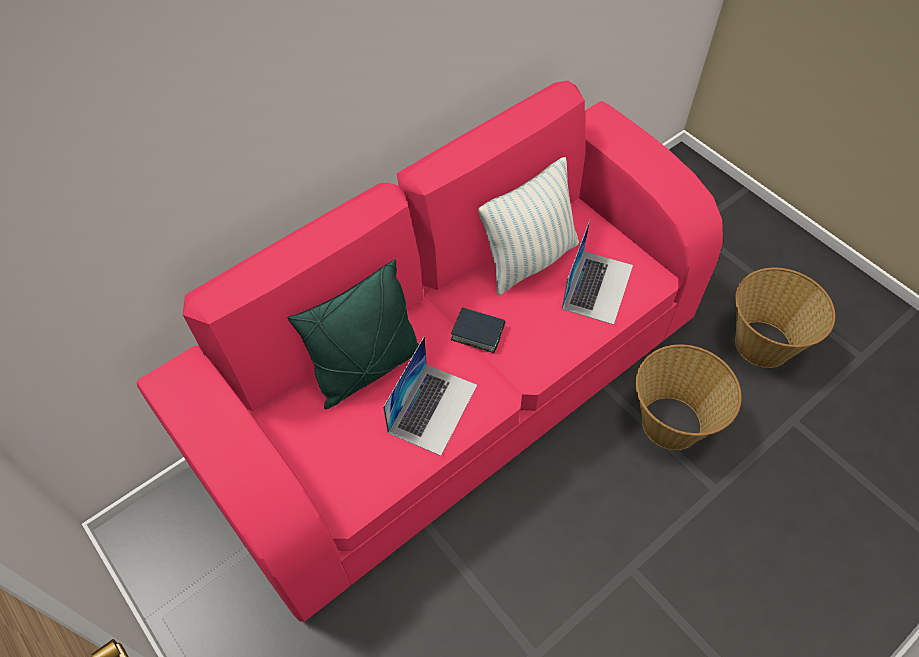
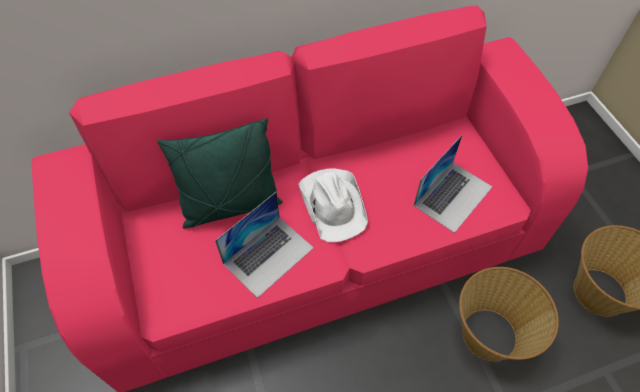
camera: 20 degrees right, 0 degrees up
book [451,307,505,353] -> white hat [299,168,368,242]
pillow [478,157,579,295] -> none

